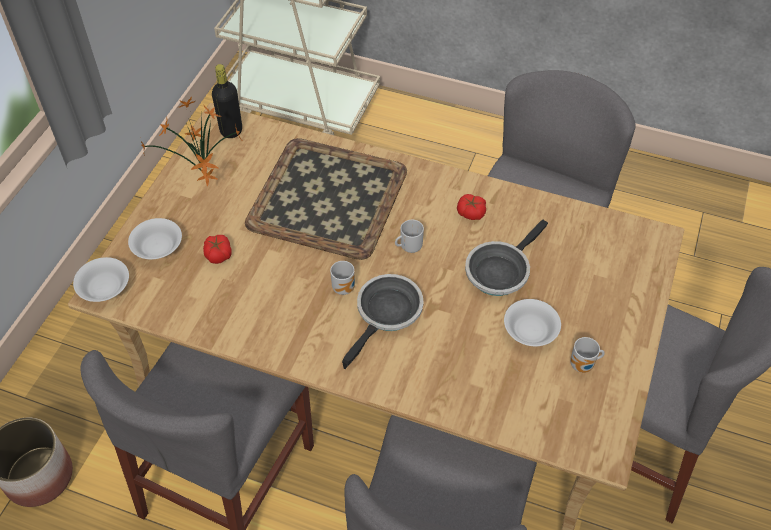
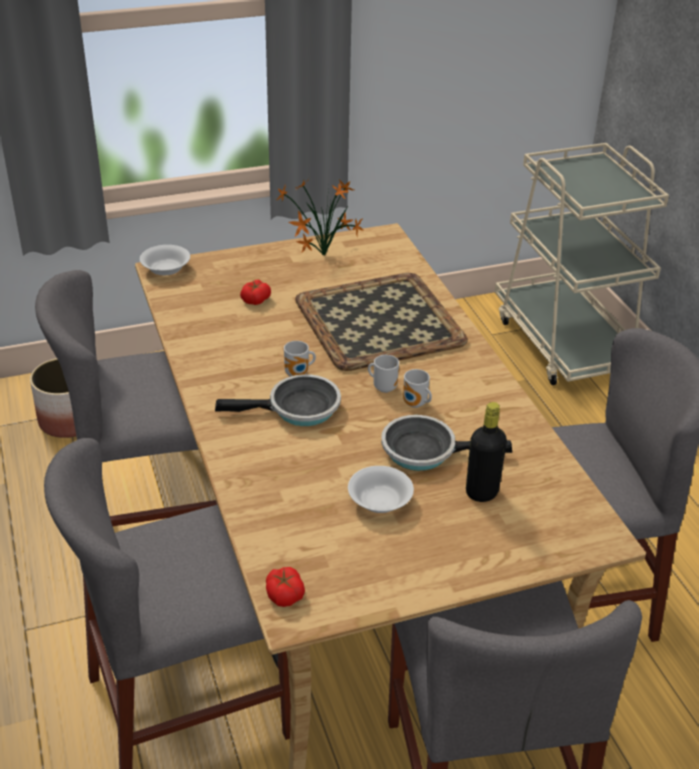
camera: 50 degrees right, 15 degrees down
white bowl [128,218,182,259] -> none
black bottle [212,64,242,138] -> black bottle moved to [466,402,507,502]
tomato [457,194,486,220] -> tomato moved to [266,567,305,607]
mug [570,337,605,373] -> mug moved to [403,369,432,408]

